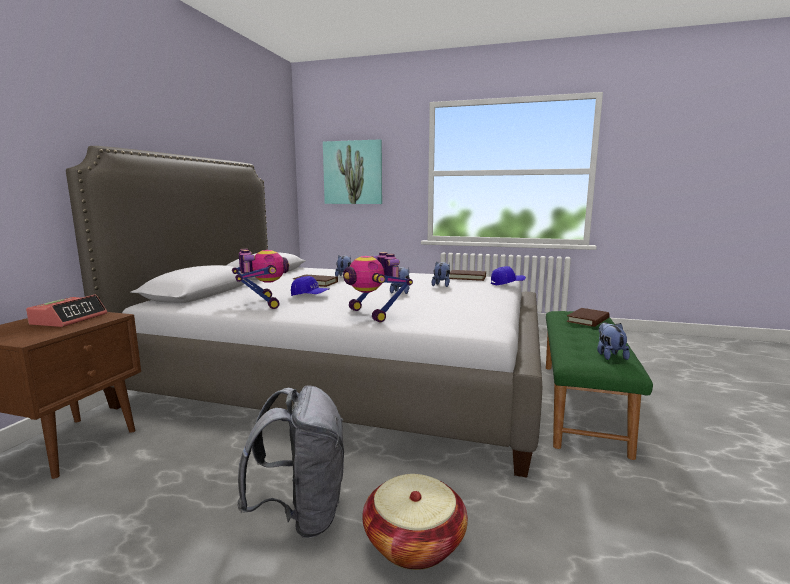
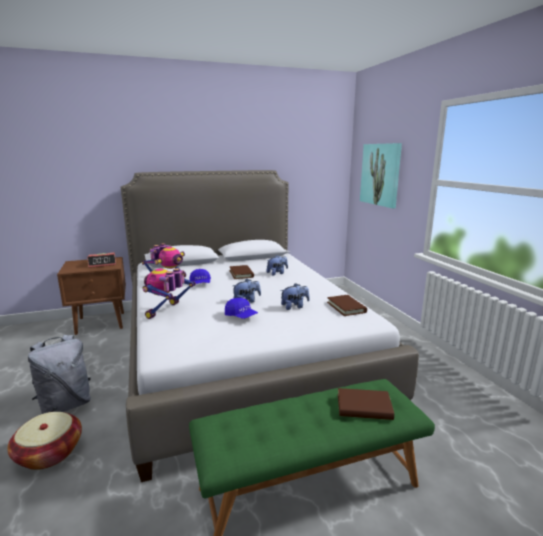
camera: 55 degrees right, 5 degrees up
blue cap [491,266,526,285] -> blue cap moved to [225,298,258,319]
plush toy [597,322,630,360] -> none

